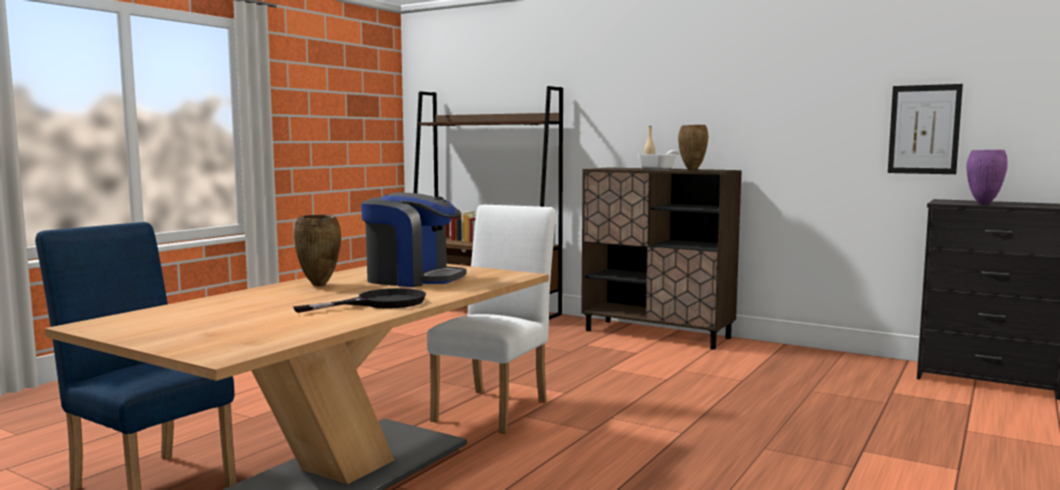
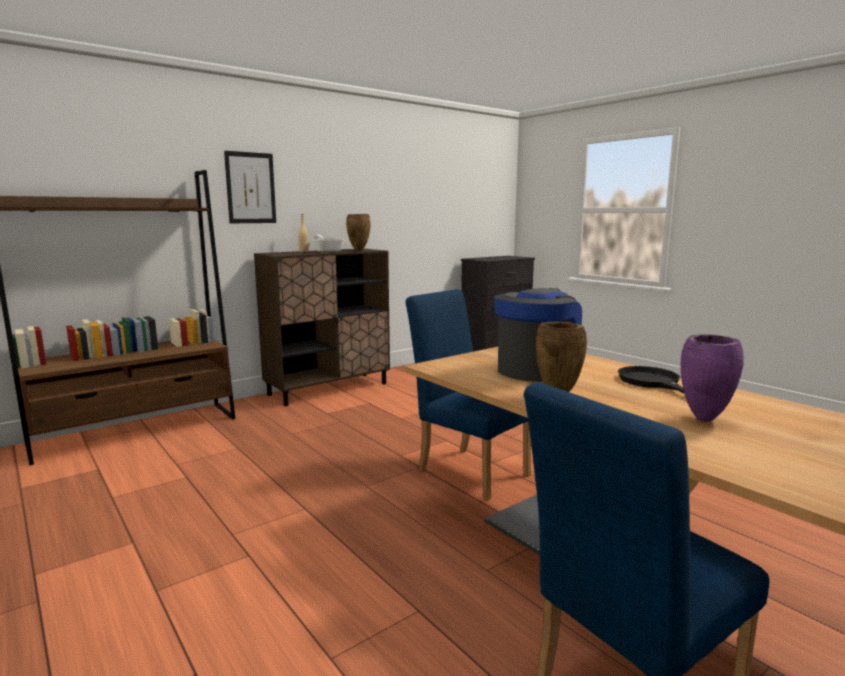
camera: 70 degrees left, 5 degrees up
white chair [427,205,556,434] -> blue chair [406,289,531,501]
picture [888,84,963,174] -> picture moved to [224,151,276,223]
purple vase [966,150,1008,205] -> purple vase moved to [680,335,744,422]

